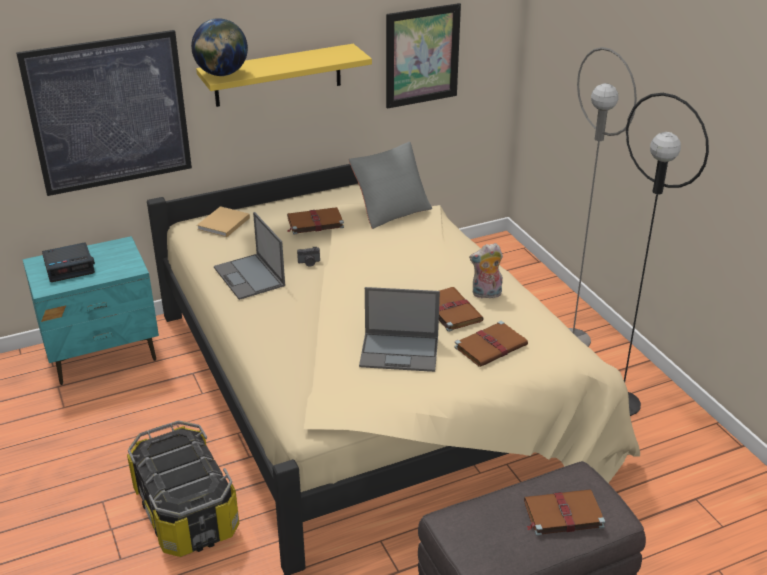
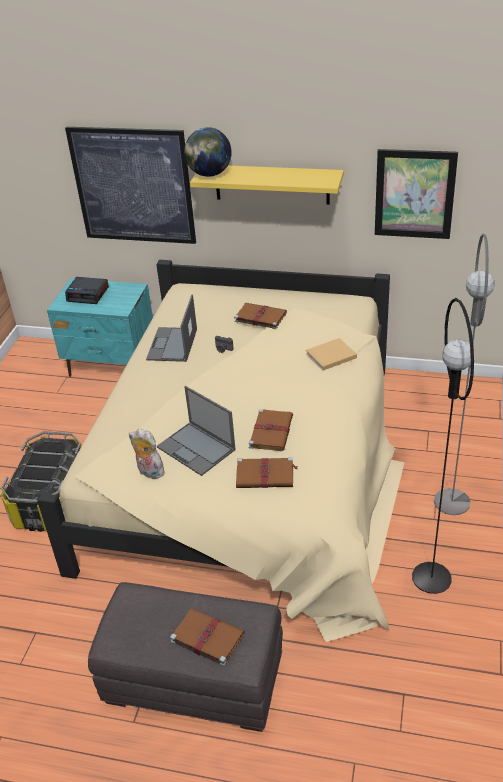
camera: 40 degrees right, 5 degrees up
beige book [197,206,250,237] -> beige book moved to [306,338,357,371]
grey pillow [349,142,432,229] -> none
plush toy [469,243,503,299] -> plush toy moved to [129,429,166,479]

